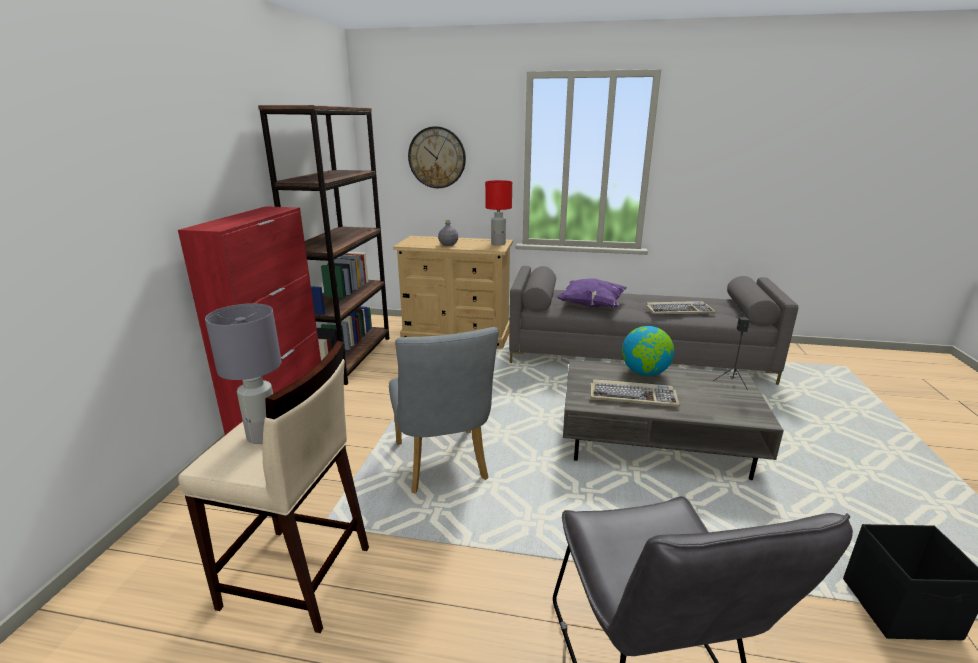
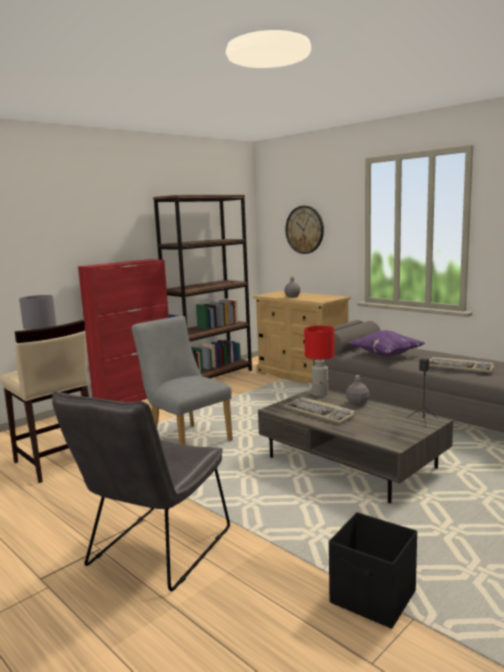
camera: 35 degrees right, 10 degrees down
grey chair [389,327,498,493] -> grey chair turned 120 degrees clockwise [132,316,233,445]
red table lamp [485,180,512,245] -> red table lamp moved to [304,326,335,397]
globe [622,326,674,376] -> grey bottle [346,375,370,406]

